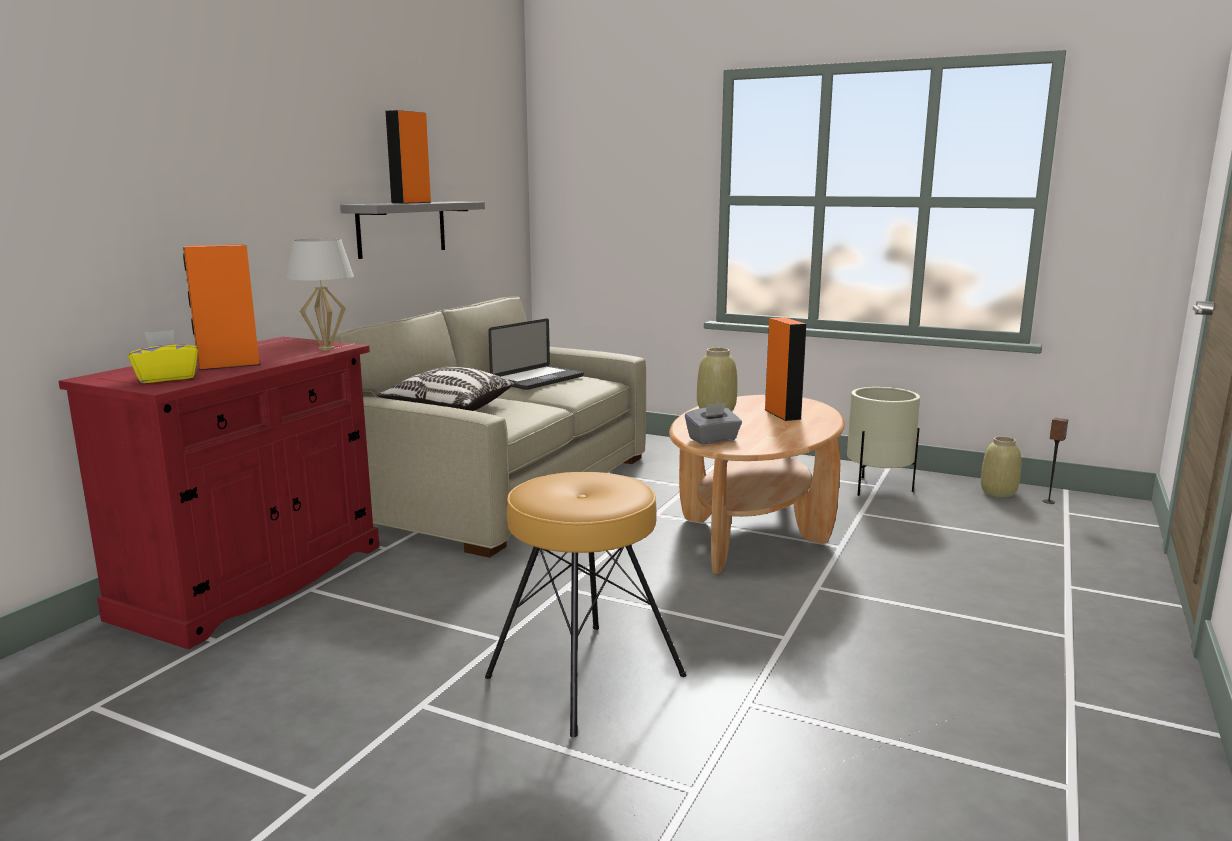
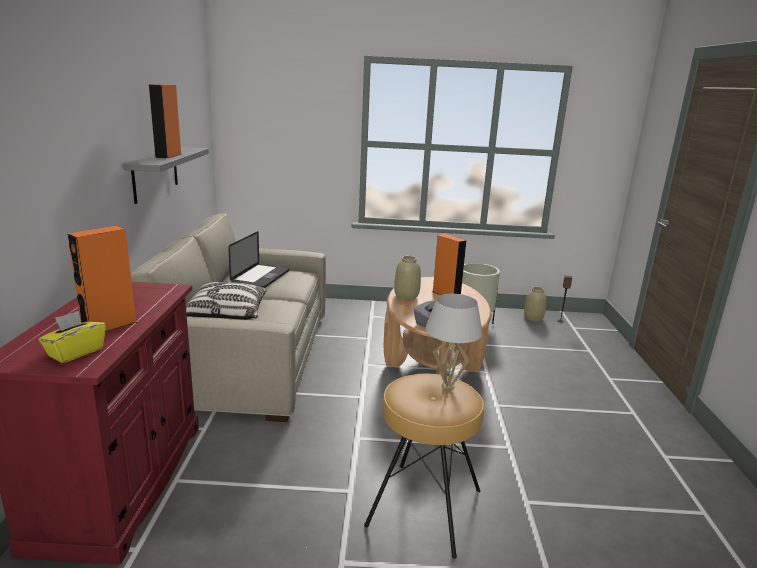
camera: 25 degrees left, 5 degrees up
white table lamp [286,239,354,350] -> white table lamp moved to [425,294,483,390]

